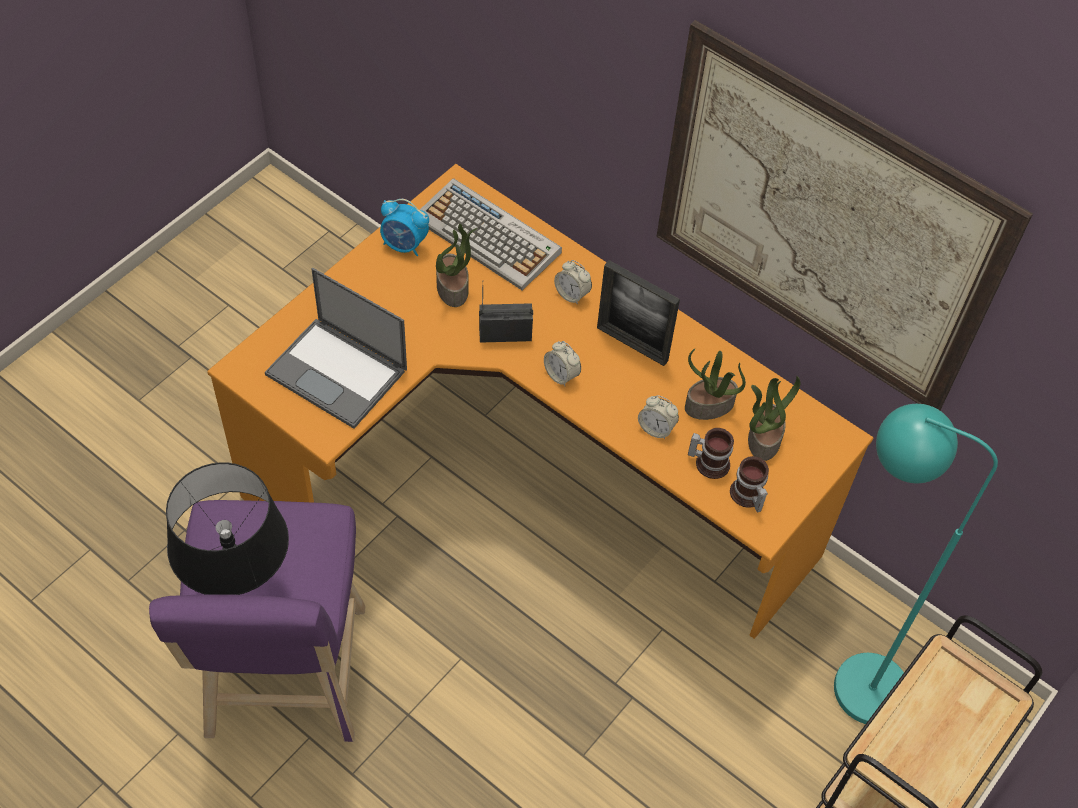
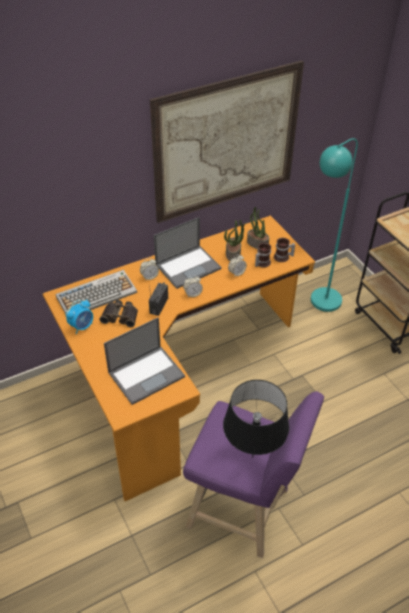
camera: 65 degrees left, 10 degrees down
potted plant [436,224,477,307] -> binoculars [99,300,138,327]
picture frame [597,260,680,366] -> laptop [154,217,221,289]

